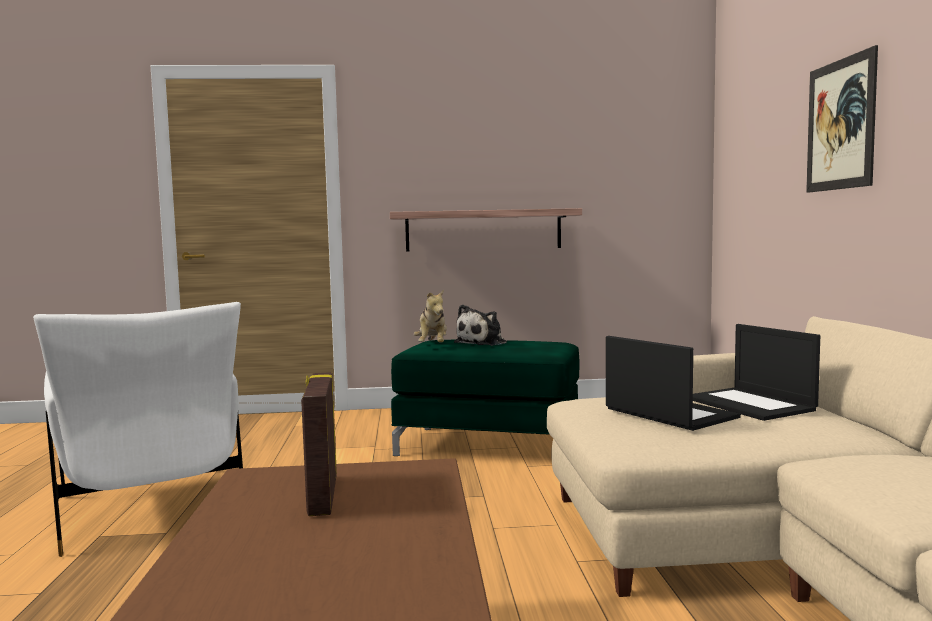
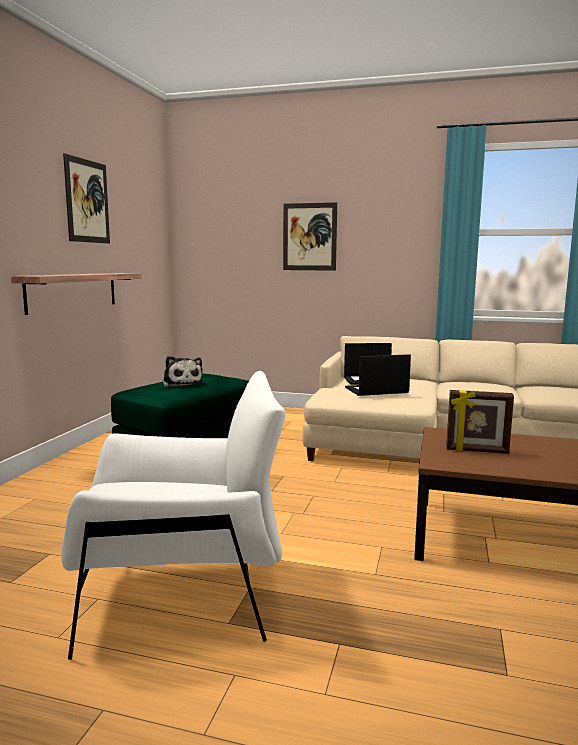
camera: 70 degrees left, 5 degrees up
plush toy [414,290,447,342] -> none
none -> picture [63,153,110,243]

